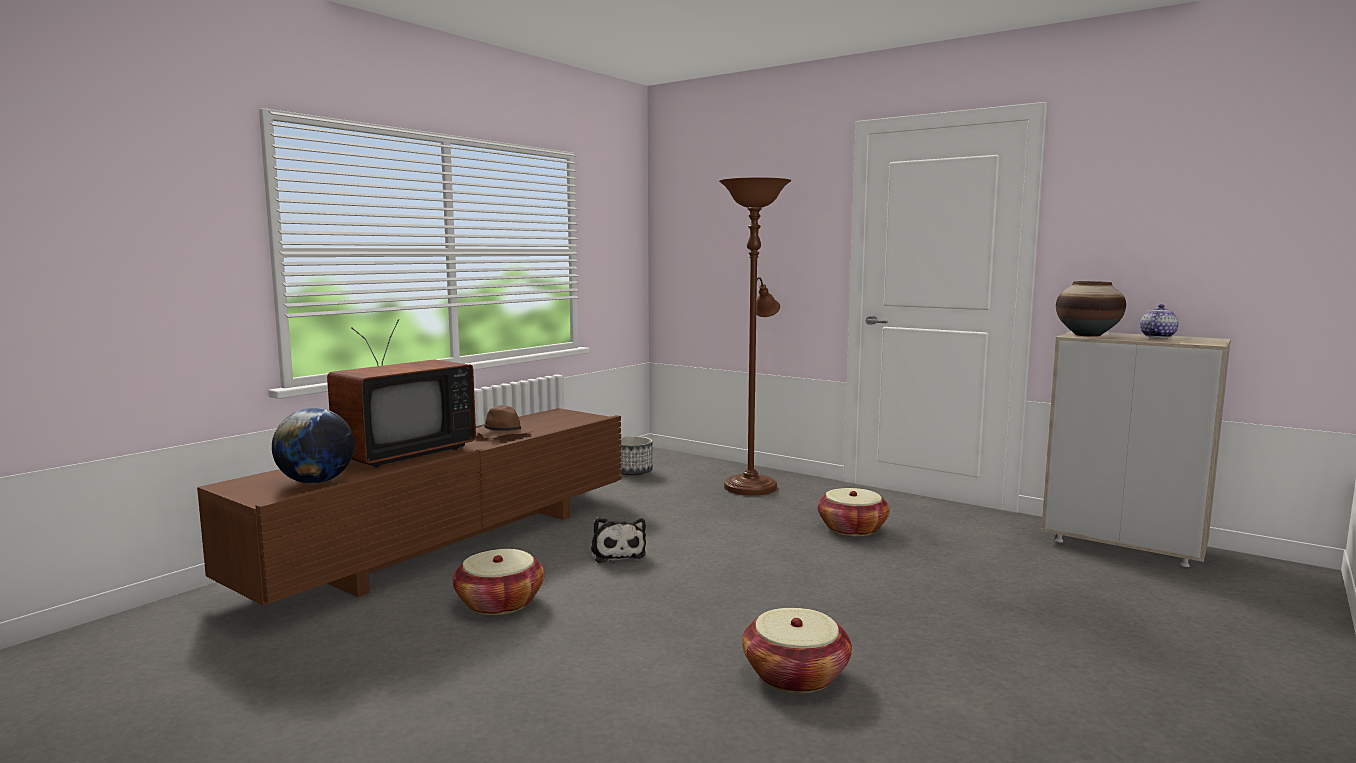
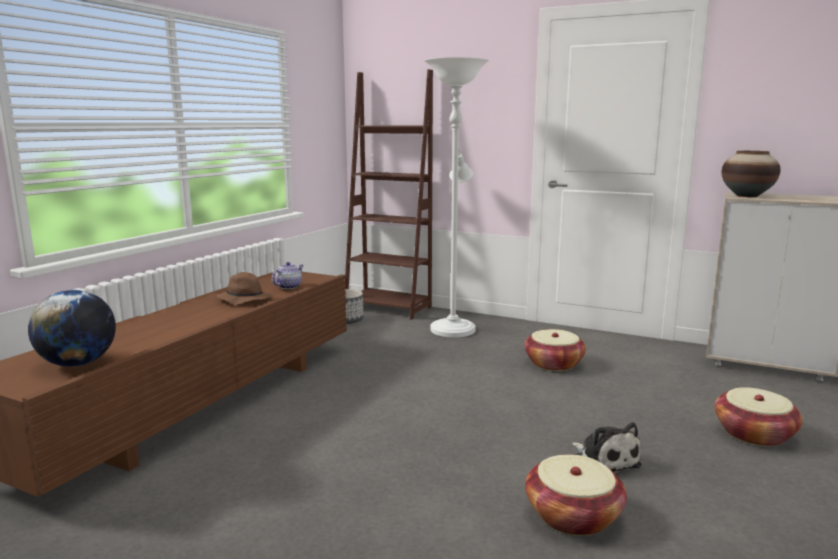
camera: 10 degrees left, 5 degrees up
television [327,319,476,467] -> none
basket [453,549,545,615] -> basket moved to [715,387,803,446]
plush toy [591,517,646,563] -> plush toy moved to [572,422,642,473]
brown floor lamp [719,177,791,495] -> white floor lamp [425,57,489,338]
teapot [1140,304,1179,338] -> teapot moved to [272,262,304,289]
none -> brown bookcase [345,69,433,320]

